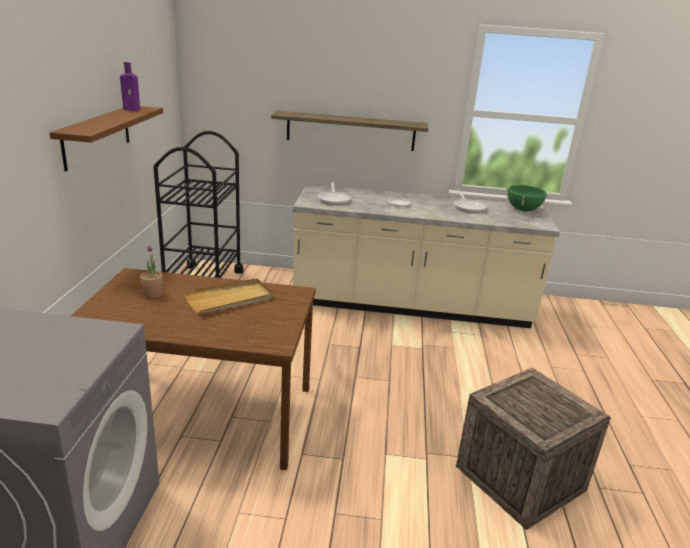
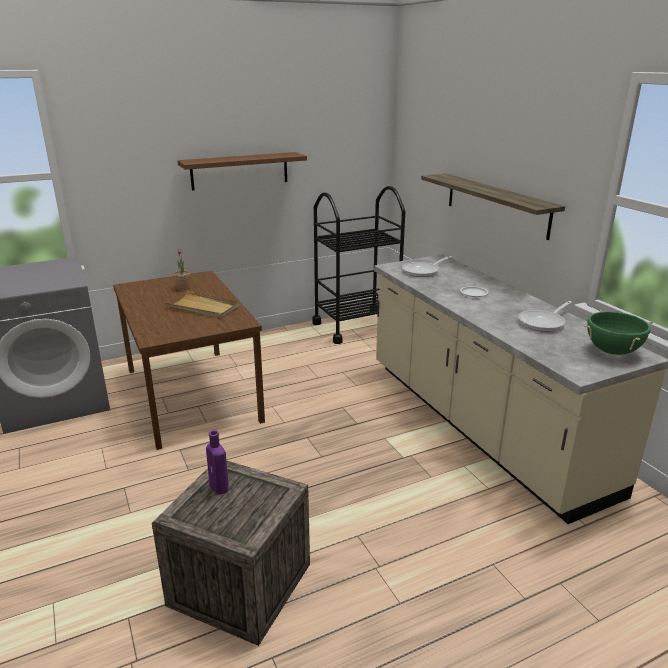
camera: 60 degrees right, 0 degrees up
purple bottle [120,62,140,111] -> purple bottle moved to [206,430,229,494]

